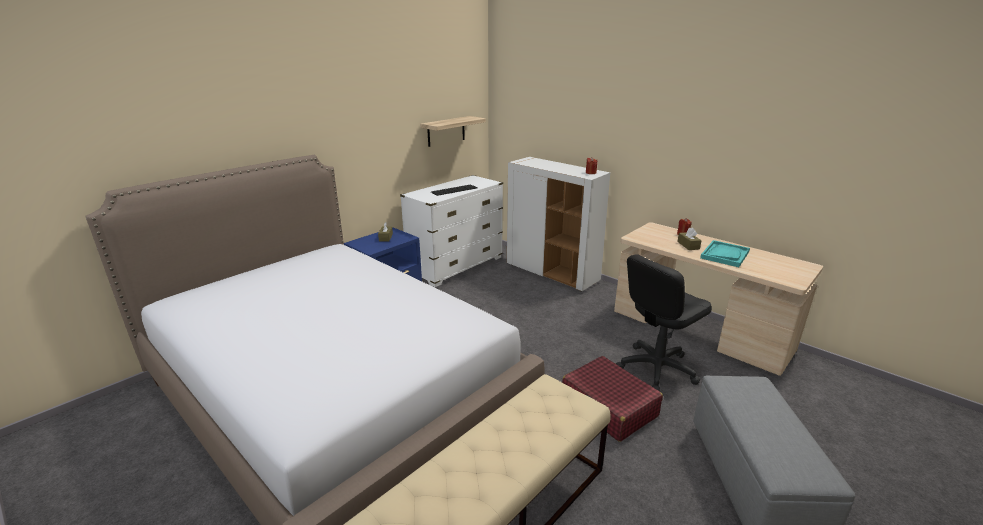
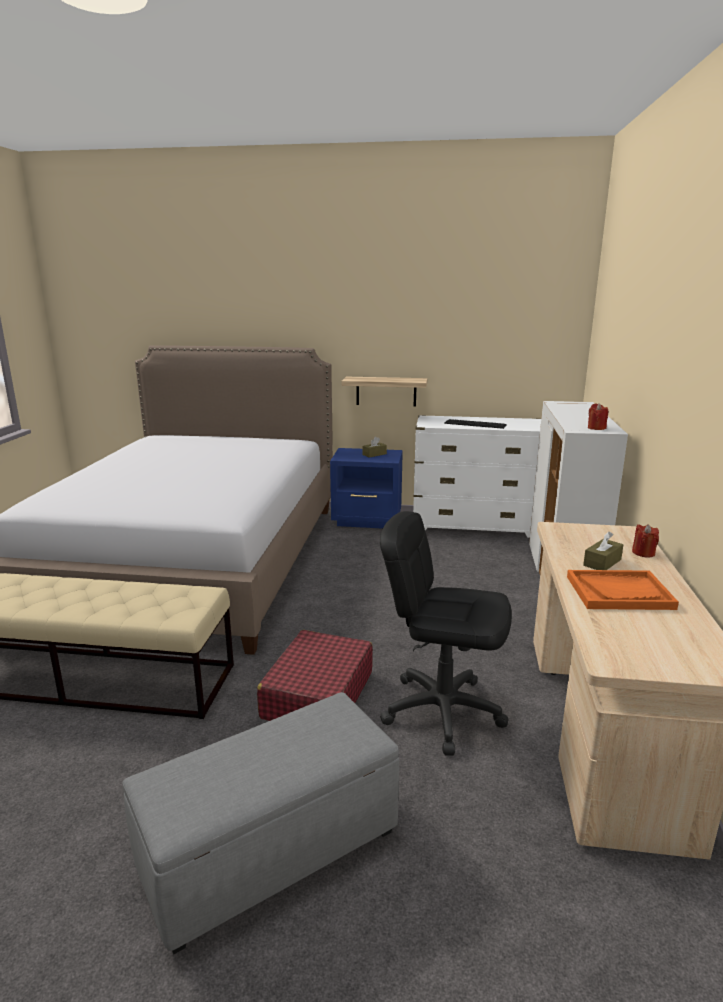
camera: 55 degrees right, 5 degrees down
shelf [420,116,486,147] -> shelf moved to [341,377,428,407]
turquoise tray [700,240,750,267] -> orange tray [567,570,679,610]

